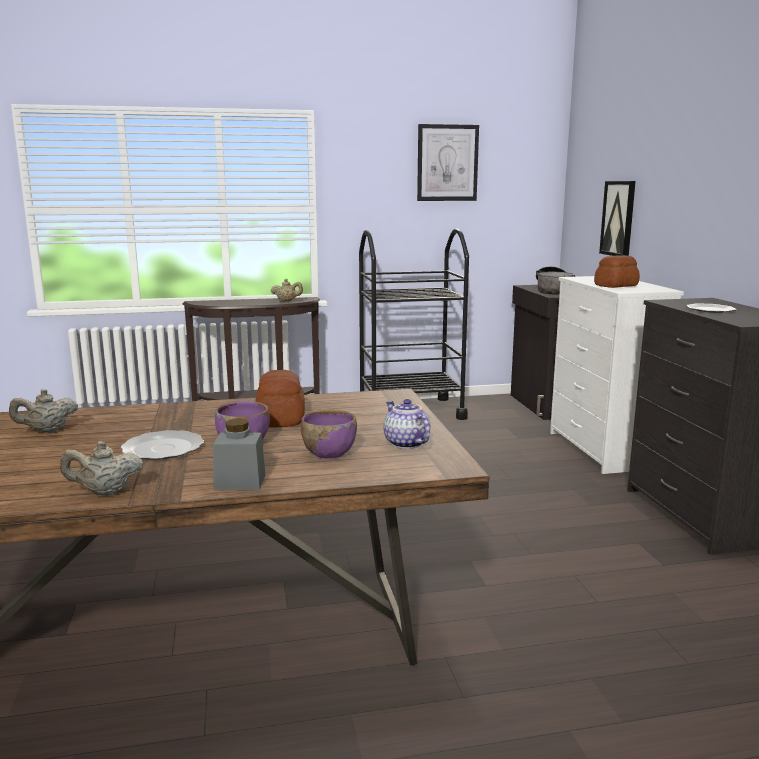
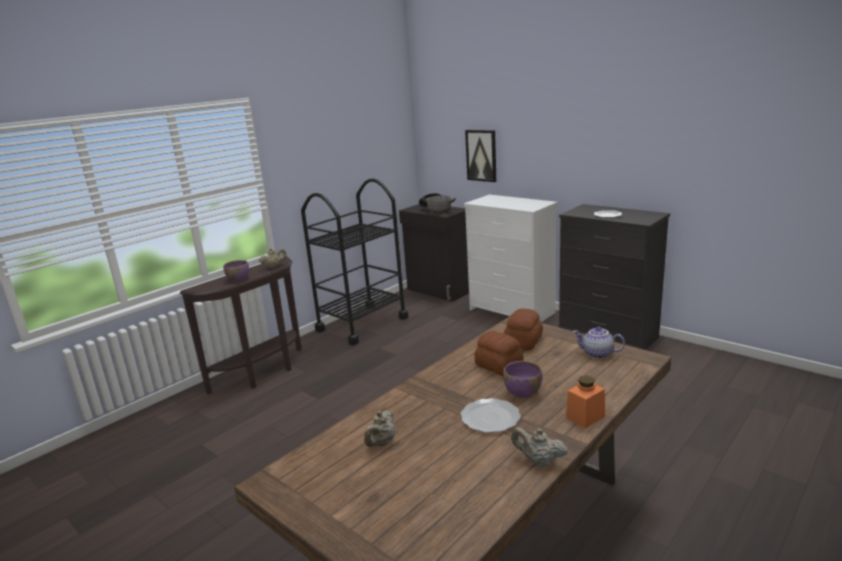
camera: 35 degrees left, 5 degrees up
beige teapot [60,441,143,495] -> beige teapot turned 75 degrees clockwise [511,427,567,467]
grey jar [213,418,265,490] -> orange jar [566,376,605,428]
purple bowl [301,409,357,459] -> purple bowl moved to [223,260,249,282]
picture [417,124,479,201] -> none
bread [594,255,640,288] -> bread moved to [504,309,543,350]

